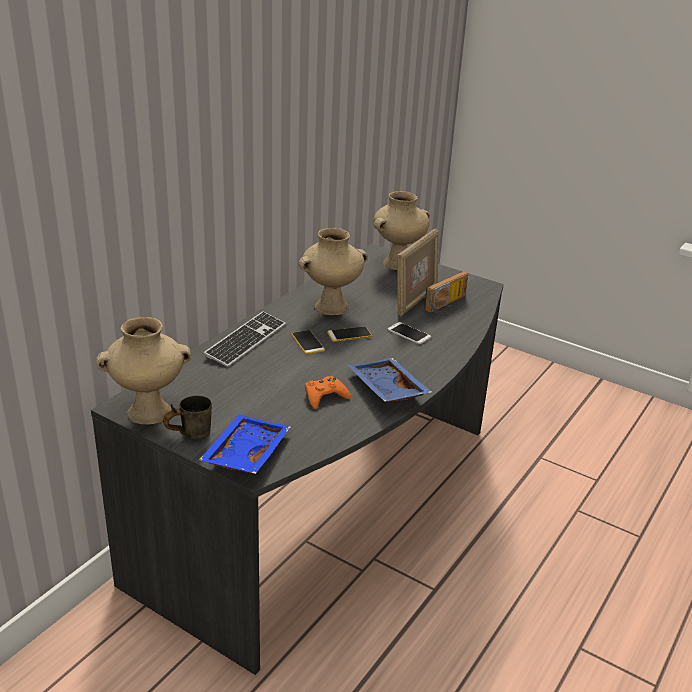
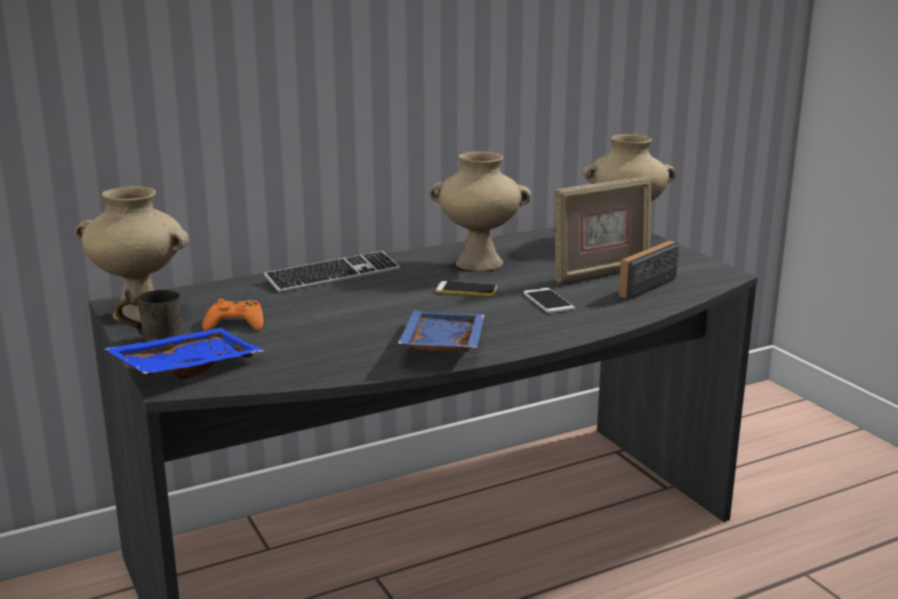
camera: 30 degrees right, 10 degrees down
phone [291,330,325,355] -> none
orange game controller [305,376,351,409] -> orange game controller moved to [202,299,263,331]
radio [424,271,468,314] -> radio turned 150 degrees clockwise [619,241,679,299]

